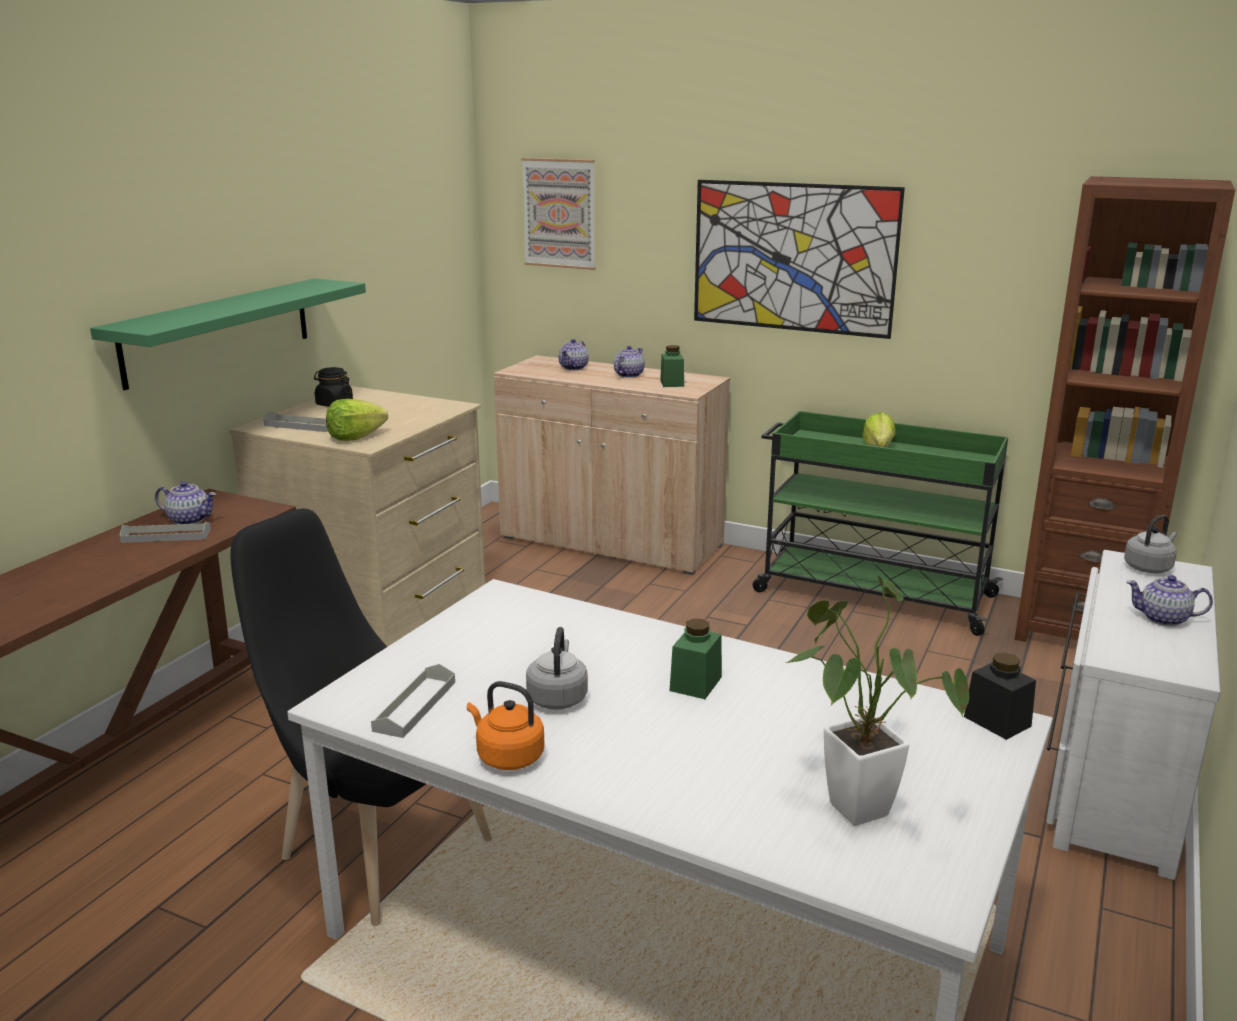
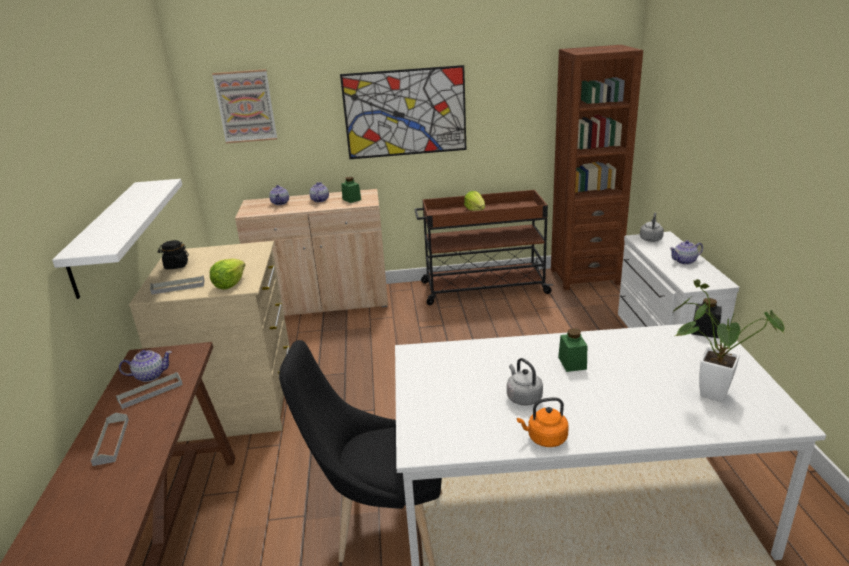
camera: 30 degrees left, 5 degrees up
green shelf [90,278,366,390] -> white shelf [52,179,182,299]
grey tray [371,664,455,738] -> grey tray moved to [90,413,129,466]
green cart [752,411,1008,636] -> brown cart [414,190,553,305]

